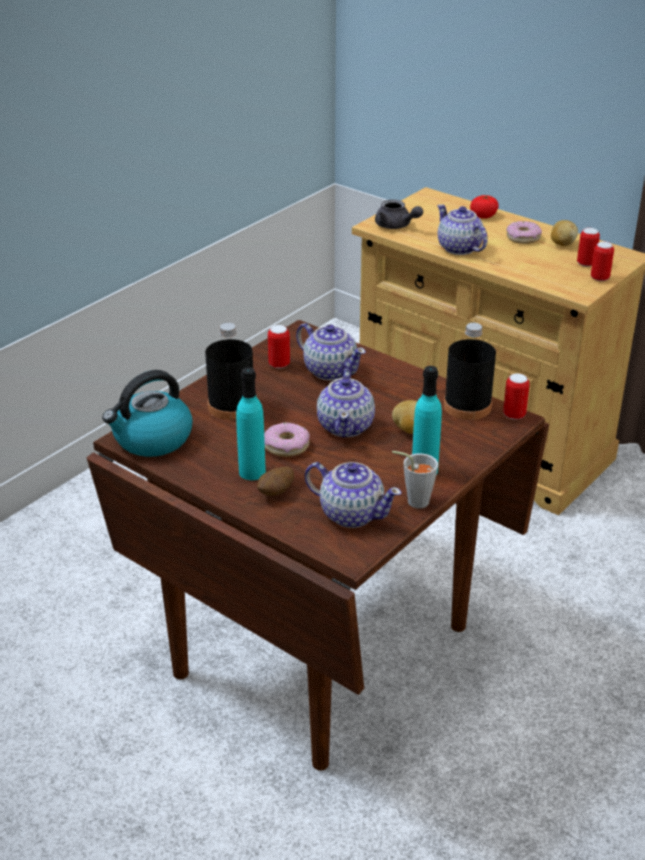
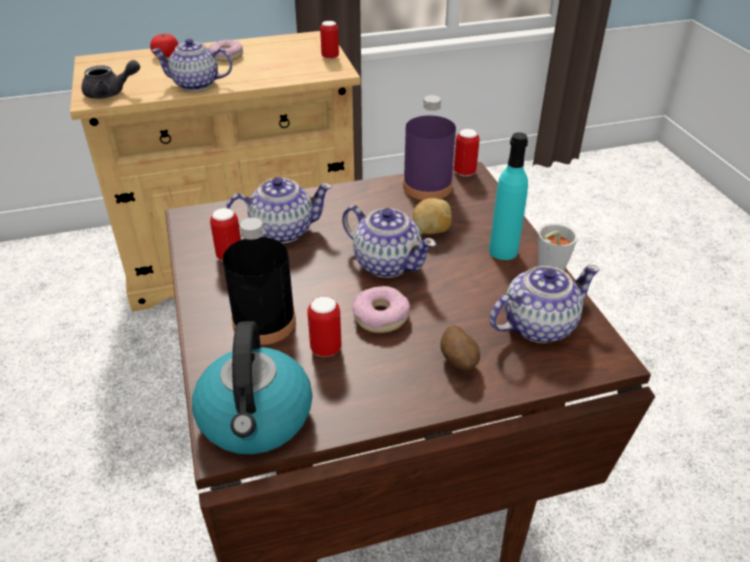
camera: 55 degrees left, 5 degrees up
turquoise bottle [236,367,266,480] -> none
black bottle [444,323,496,420] -> purple bottle [403,95,456,200]
potato [551,220,578,246] -> none
can [577,228,600,267] -> can moved to [307,297,341,357]

